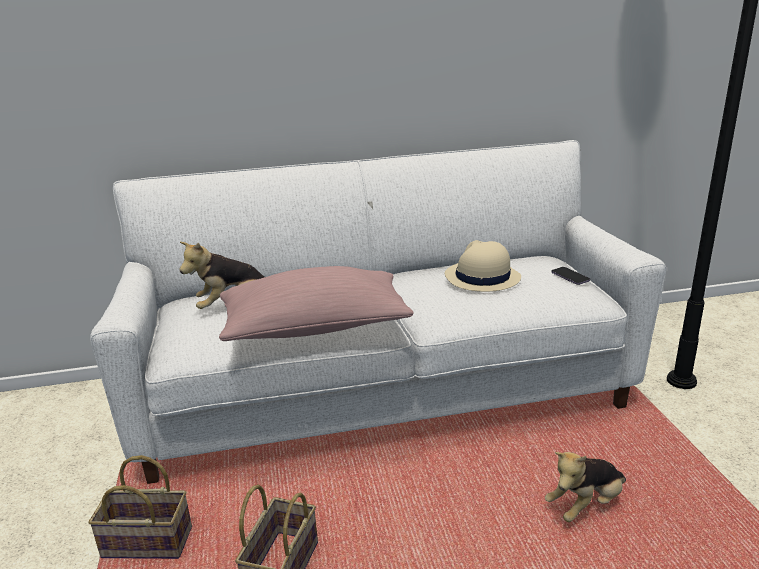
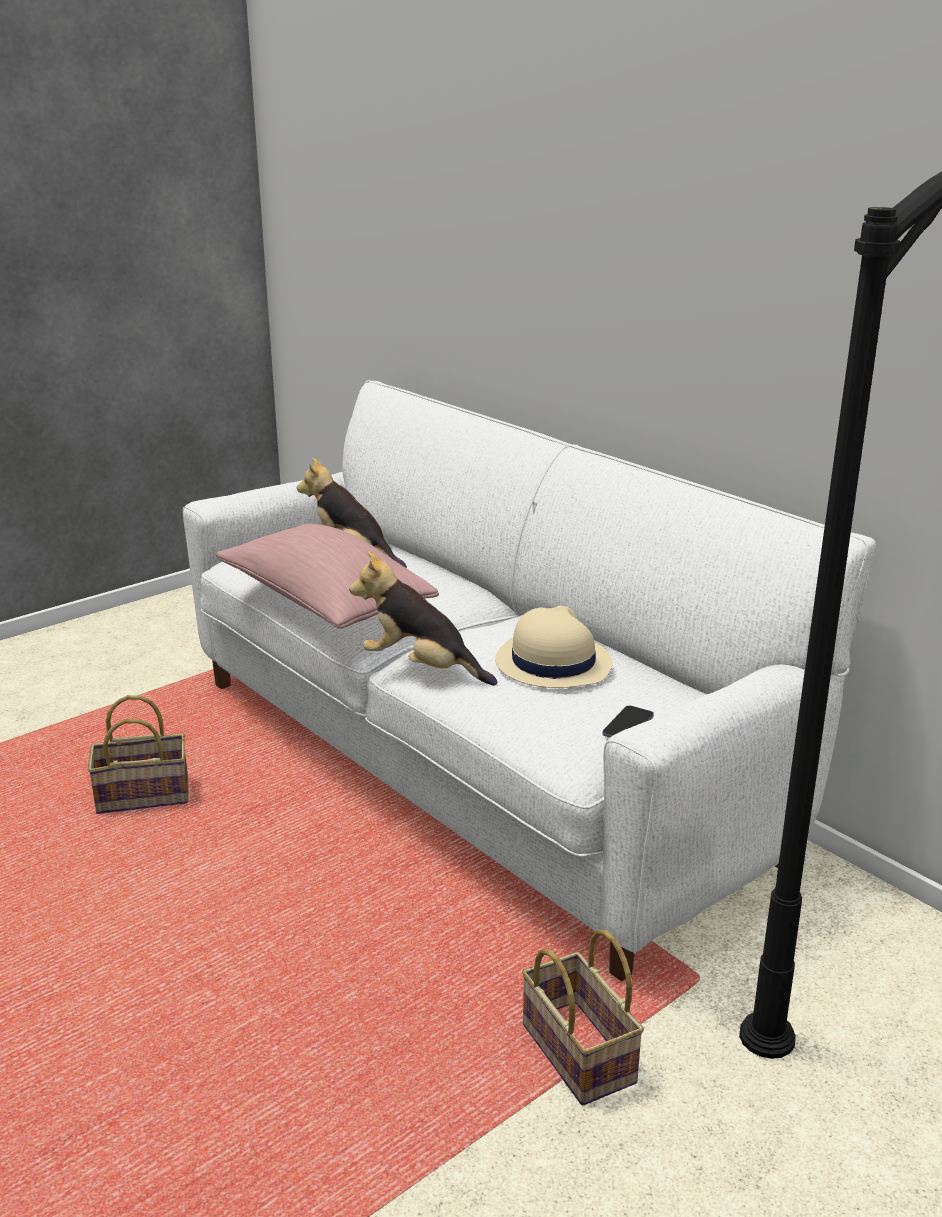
camera: 60 degrees right, 0 degrees up
basket [89,455,192,559] -> basket moved to [522,929,644,1105]
plush toy [545,452,626,522] -> plush toy moved to [349,550,497,685]

